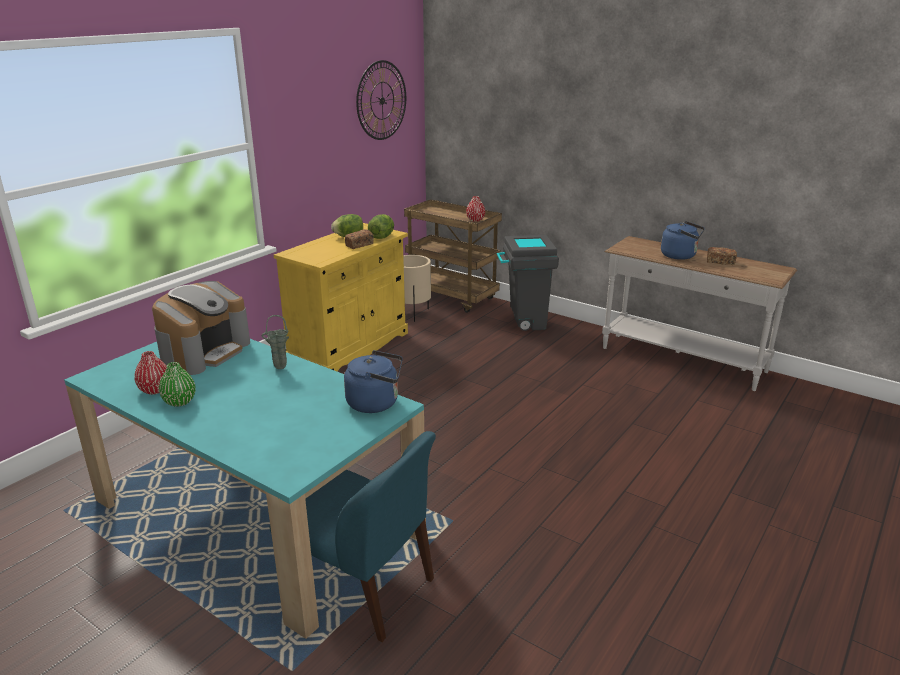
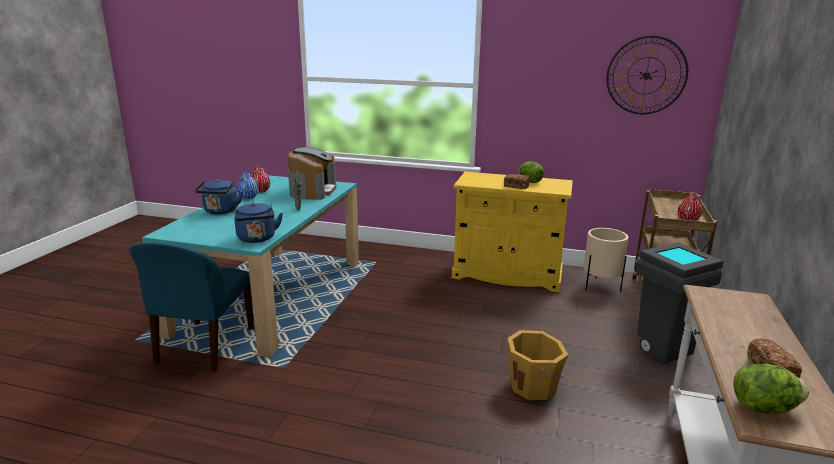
camera: 70 degrees right, 5 degrees down
coffee machine [152,281,250,375] -> coffee machine turned 90 degrees counterclockwise [288,146,337,200]
green vase [159,362,196,407] -> blue vase [237,172,258,199]
lettuce [368,214,394,239] -> lettuce moved to [733,364,809,414]
blue kettle [661,221,705,260] -> blue kettle moved to [195,179,243,214]
none -> orange bucket [508,330,568,400]

